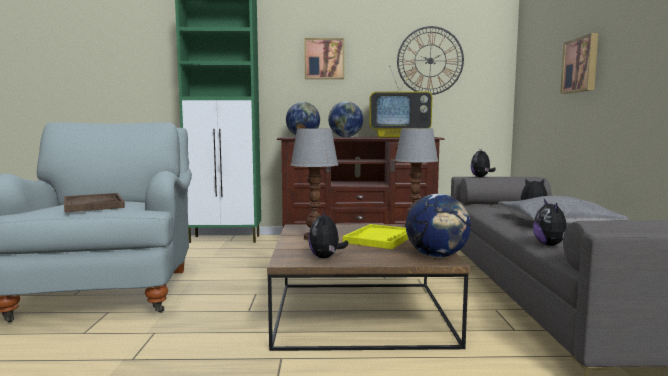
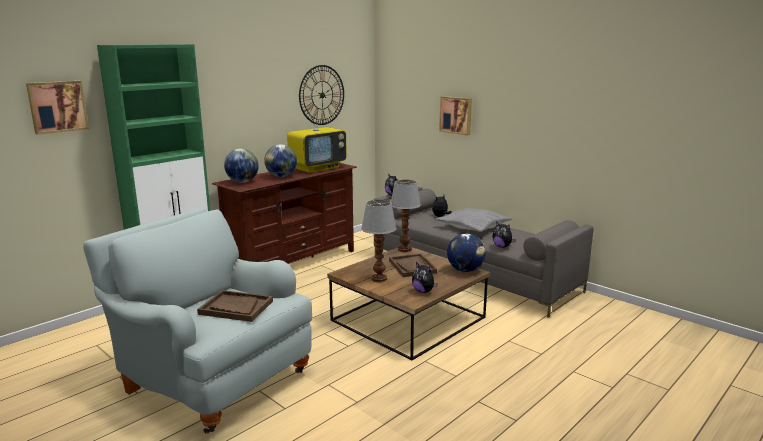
camera: 45 degrees left, 10 degrees up
picture [304,38,344,79] -> picture moved to [26,81,89,135]
yellow tray [343,224,409,249] -> brown tray [389,253,437,277]

